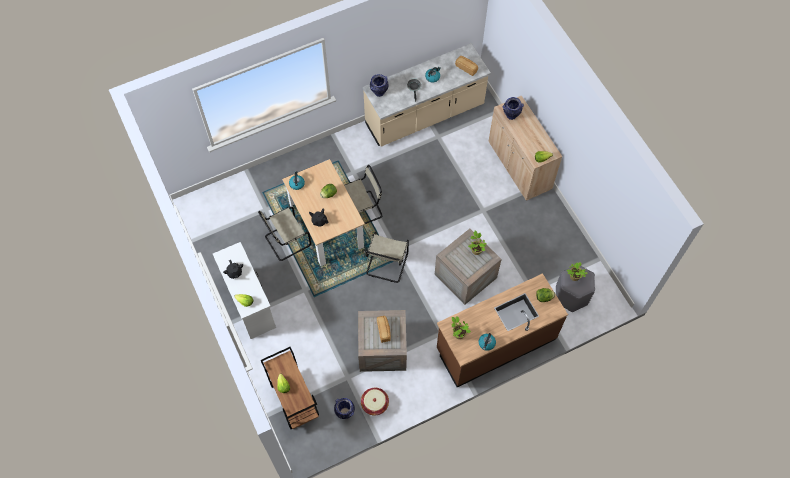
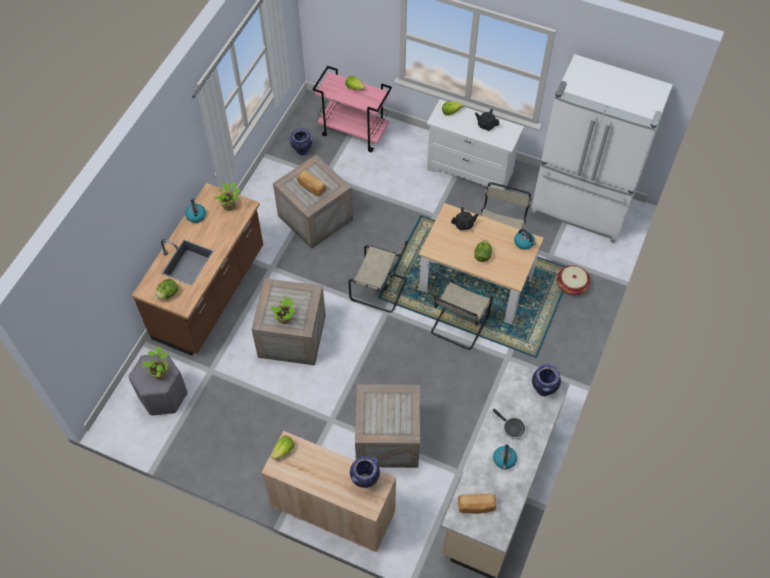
camera: 140 degrees right, 5 degrees down
brown cart [261,347,319,429] -> pink cart [312,66,392,152]
basket [361,388,389,416] -> basket moved to [557,265,590,295]
beige chair [364,232,409,283] -> beige chair turned 135 degrees clockwise [348,241,408,313]
none -> crate [355,384,420,468]
none -> white fridge [531,54,673,243]

